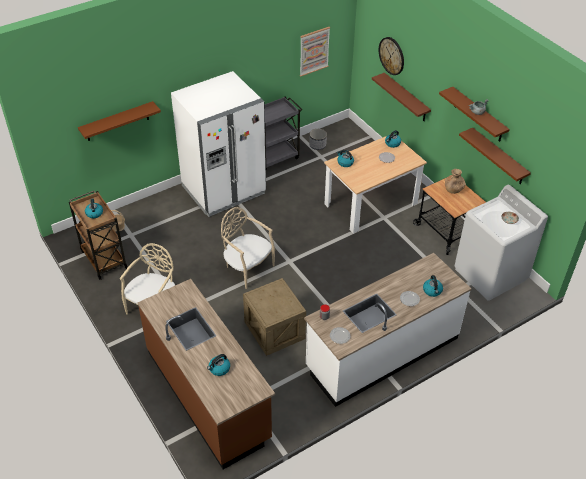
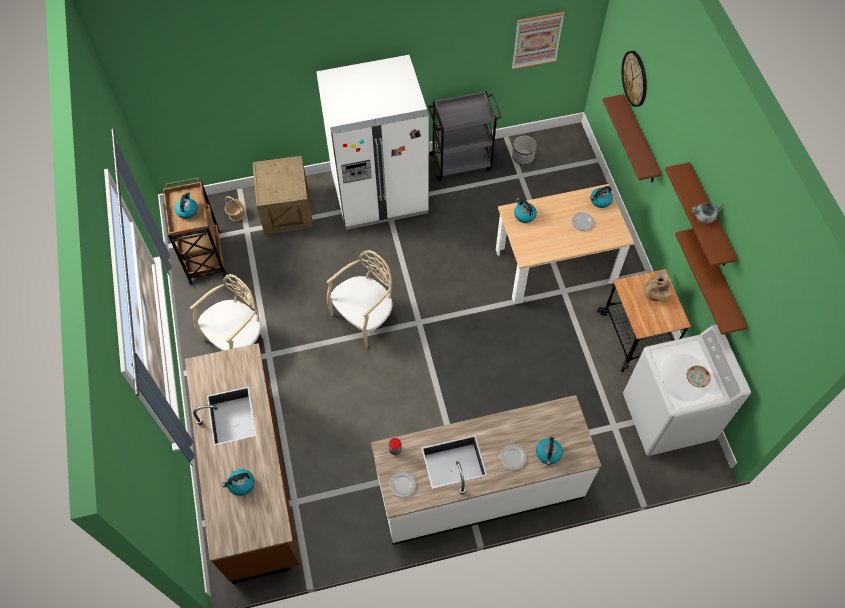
camera: 20 degrees right, 15 degrees up
brown shelf [78,101,161,141] -> none
beige chair [221,207,275,289] -> beige chair turned 75 degrees clockwise [327,250,392,348]
crate [243,278,306,356] -> crate moved to [252,156,313,235]

